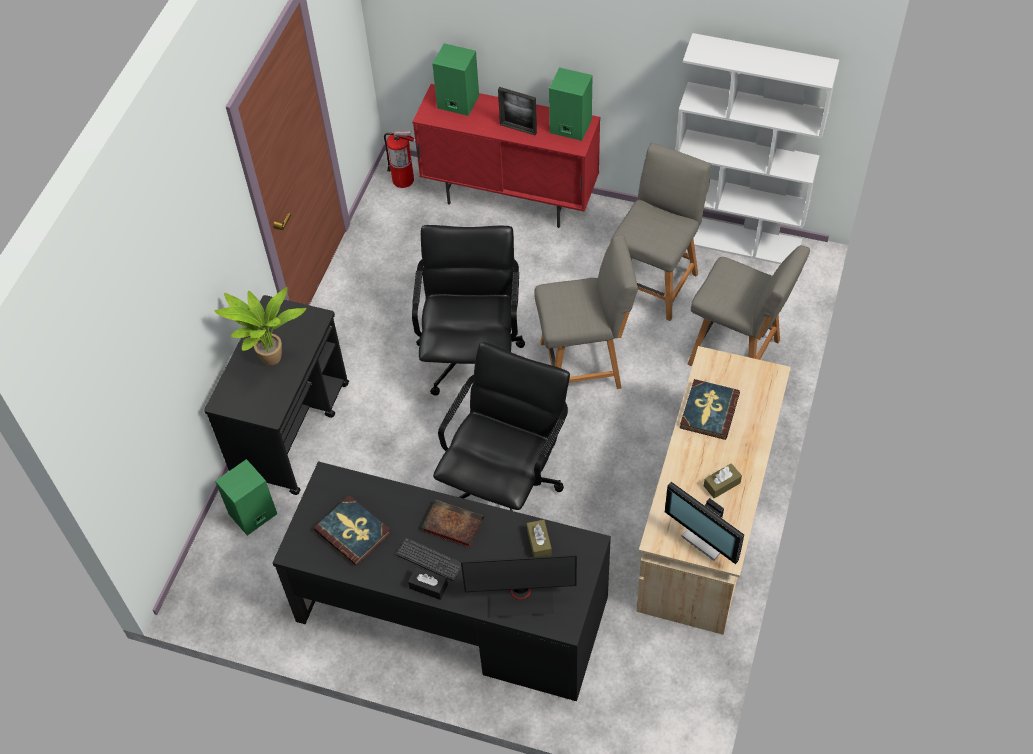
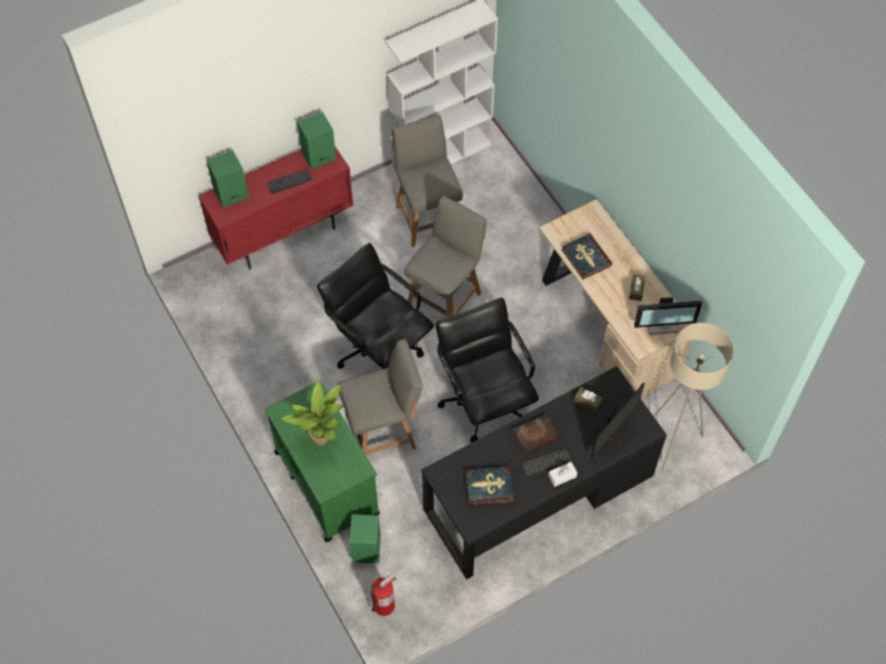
camera: 50 degrees left, 5 degrees up
black cart [204,295,349,495] -> green cart [265,381,380,542]
fire extinguisher [384,131,414,188] -> fire extinguisher moved to [371,574,396,616]
black tissue box [408,567,448,600] -> white tissue box [548,462,578,487]
picture frame [498,87,537,135] -> keyboard [267,169,312,194]
grey chair [688,245,810,366] -> grey chair moved to [338,339,423,455]
none -> beige floor lamp [654,323,734,470]

